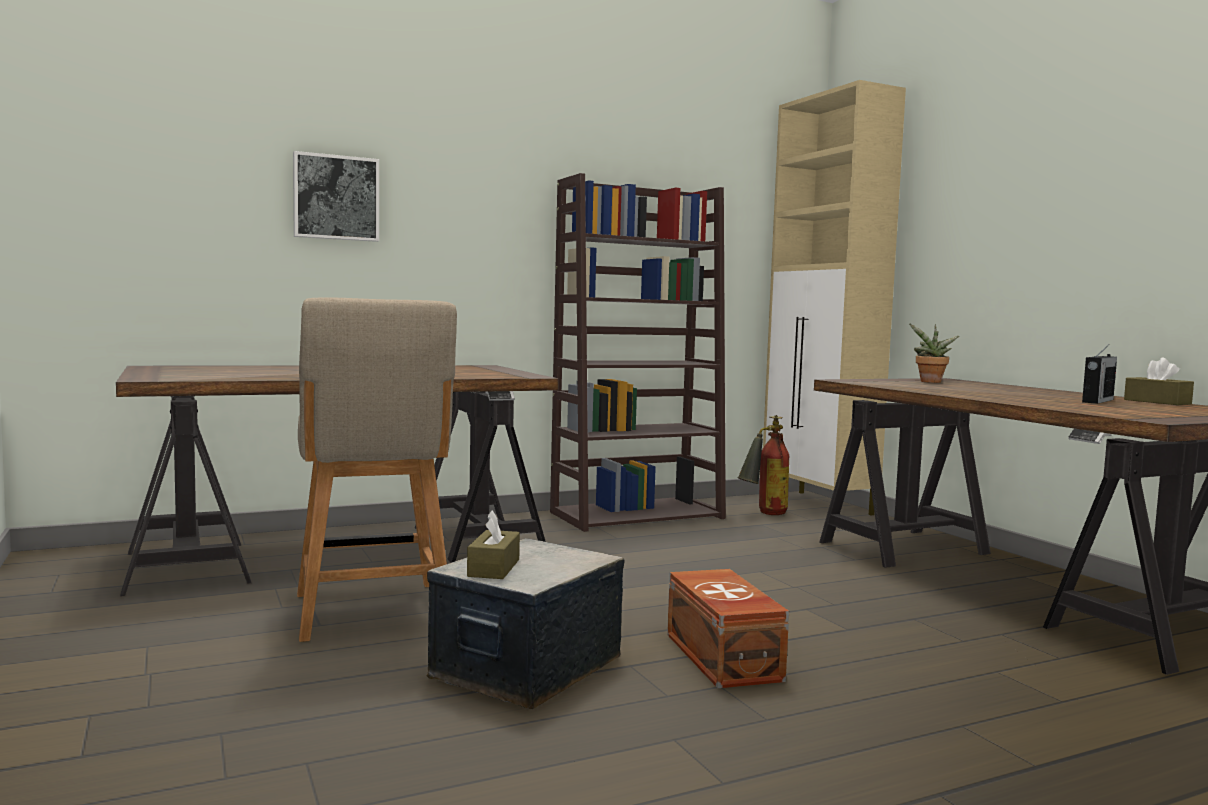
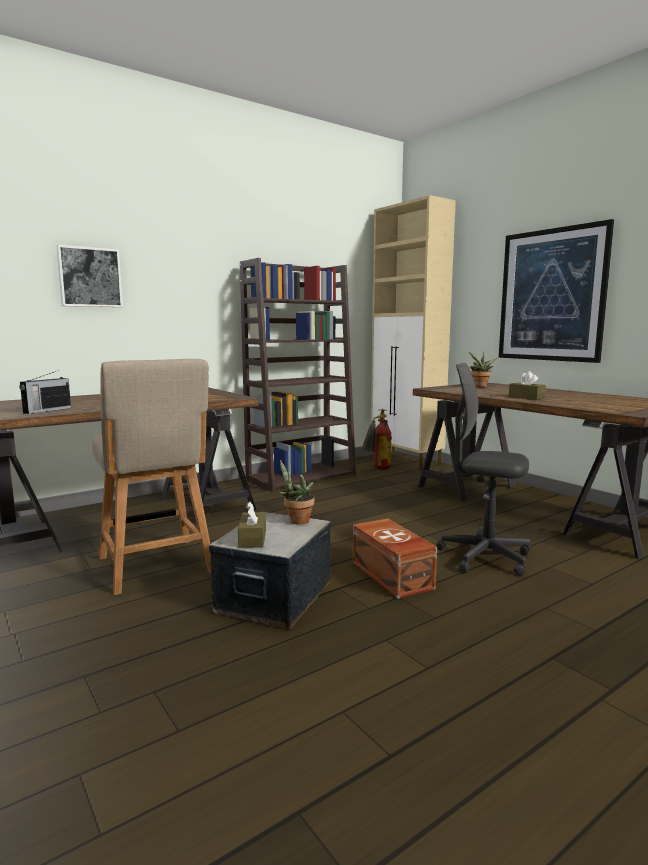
camera: 10 degrees left, 5 degrees up
radio [1082,346,1117,404] -> radio moved to [19,370,71,414]
brown tissue box [1124,358,1194,405] -> brown tissue box moved to [509,371,546,400]
none -> potted plant [280,460,315,525]
none -> grey office chair [436,362,531,576]
none -> picture [499,219,614,363]

